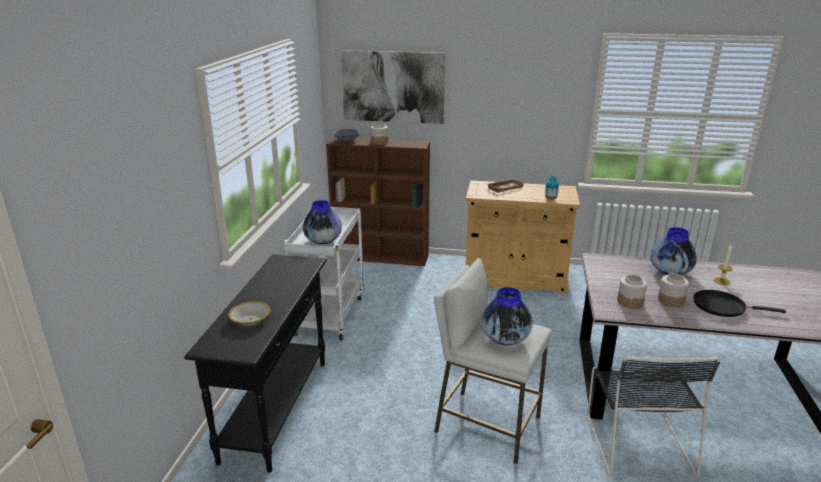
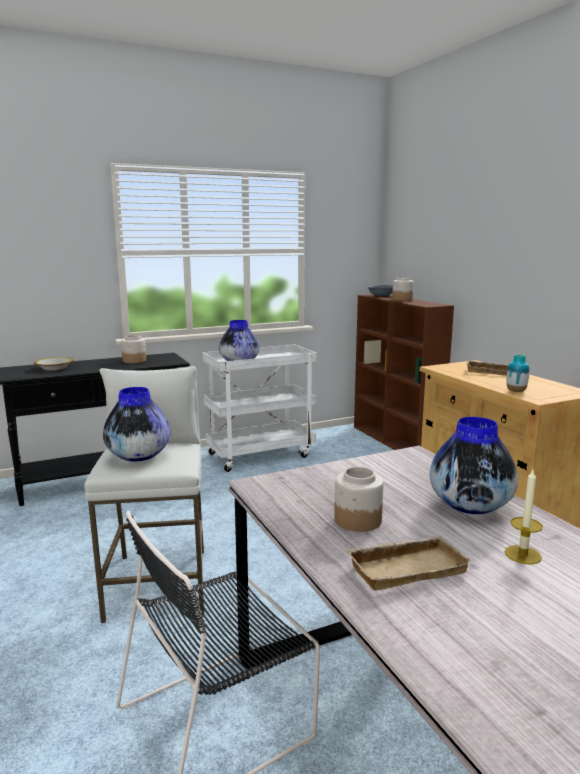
camera: 55 degrees right, 10 degrees down
picture [341,50,445,124] -> none
jar [617,275,647,309] -> jar moved to [121,335,146,363]
black frying pan [693,290,786,317] -> beige tray [345,535,473,591]

